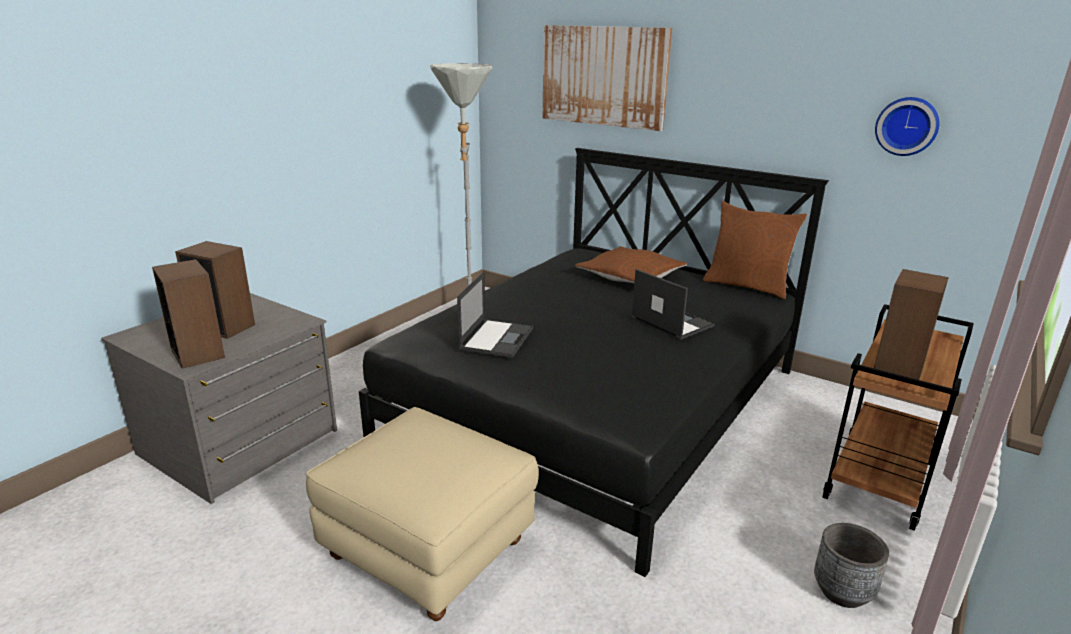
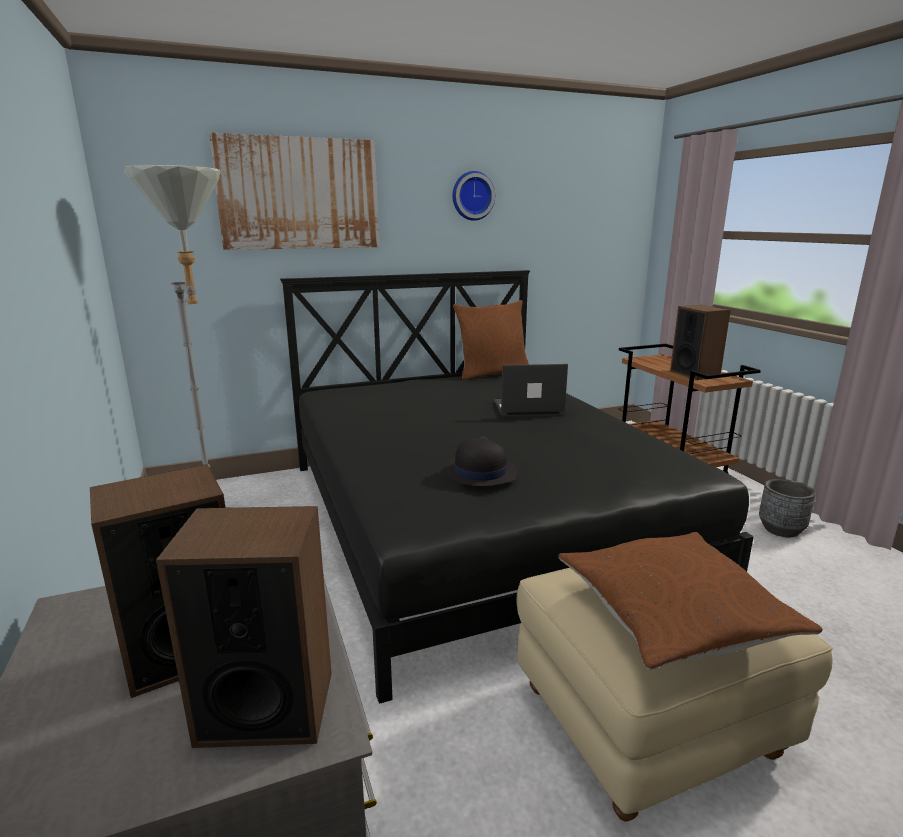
camera: 55 degrees left, 5 degrees down
laptop [457,272,533,358] -> black hat [444,436,517,486]
brown pillow [575,246,687,283] -> brown pillow moved to [558,532,823,670]
wall clock [875,97,940,156] -> wall clock moved to [453,171,495,221]

